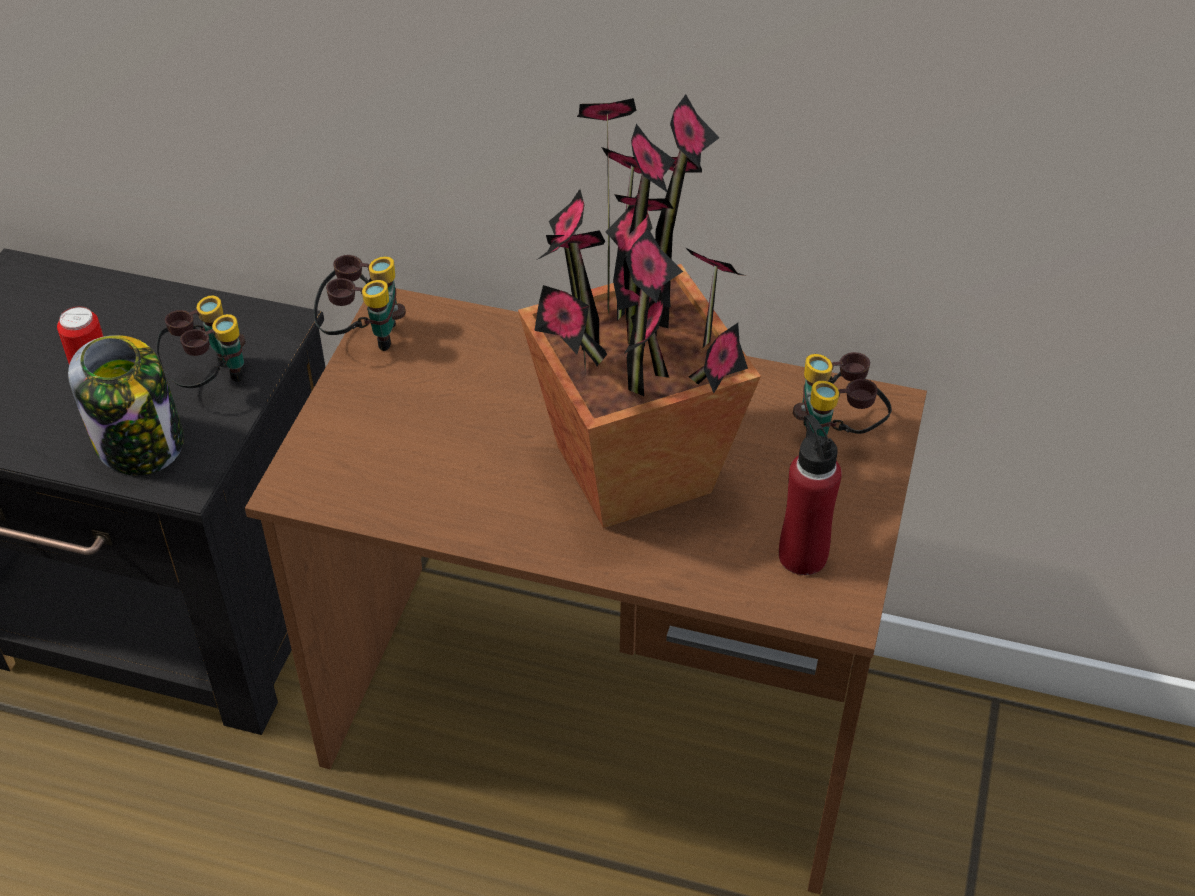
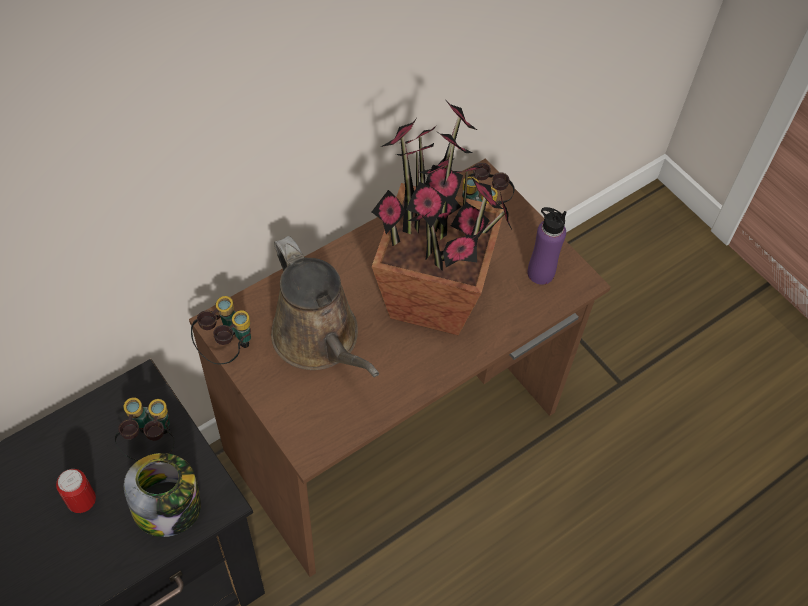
camera: 55 degrees left, 10 degrees up
red bottle [779,414,842,575] -> purple bottle [528,207,566,285]
none -> brown watering can [271,236,379,377]

